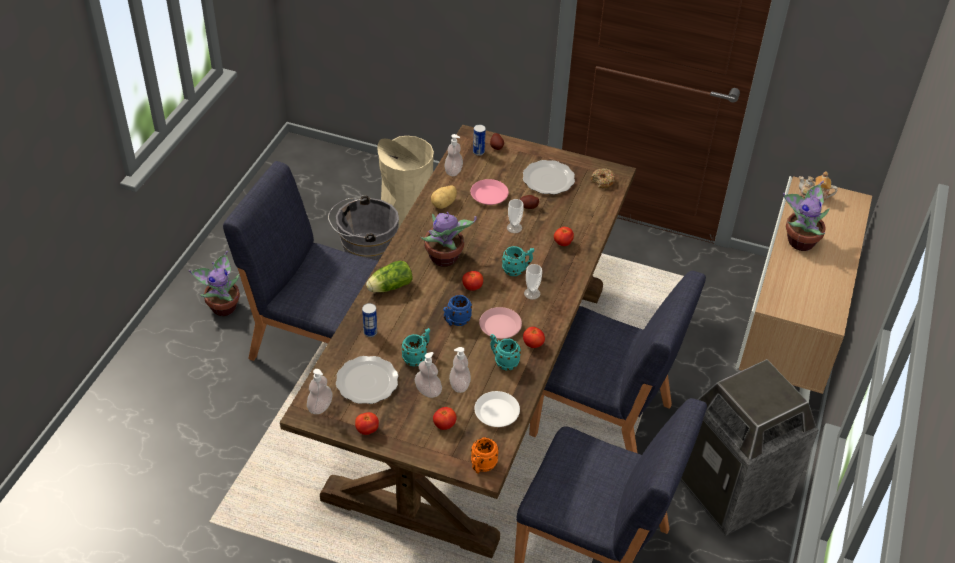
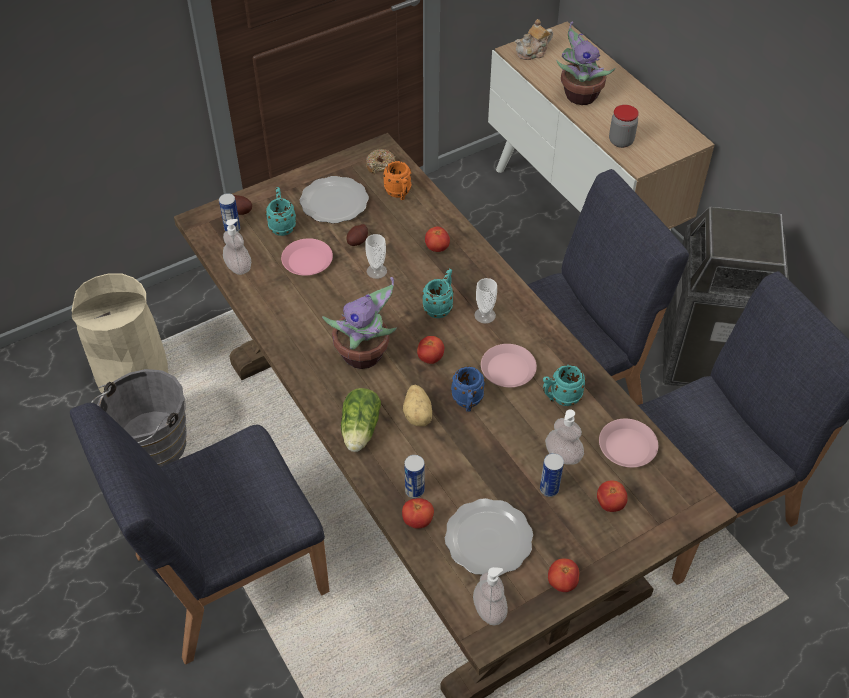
camera: 50 degrees left, 5 degrees up
potted plant [189,251,240,316] -> none
turquoise mug [401,328,430,366] -> turquoise mug moved to [265,187,296,236]
soap dispenser [415,352,442,398] -> can [540,453,564,497]
potato [431,185,457,209] -> potato moved to [403,385,432,426]
orange mug [471,437,499,474] -> orange mug moved to [383,161,412,200]
white plate [474,391,520,427] -> pink plate [599,419,658,468]
tomato [523,327,545,348] -> tomato moved to [402,498,434,529]
none -> jar [609,105,639,148]

